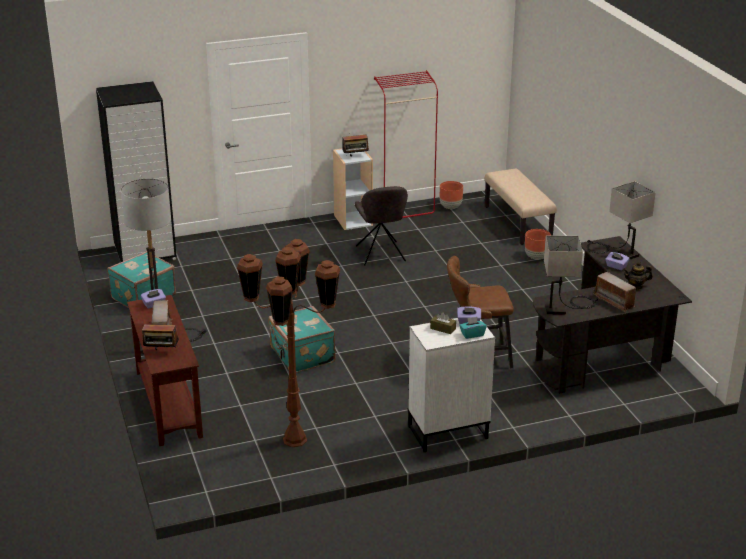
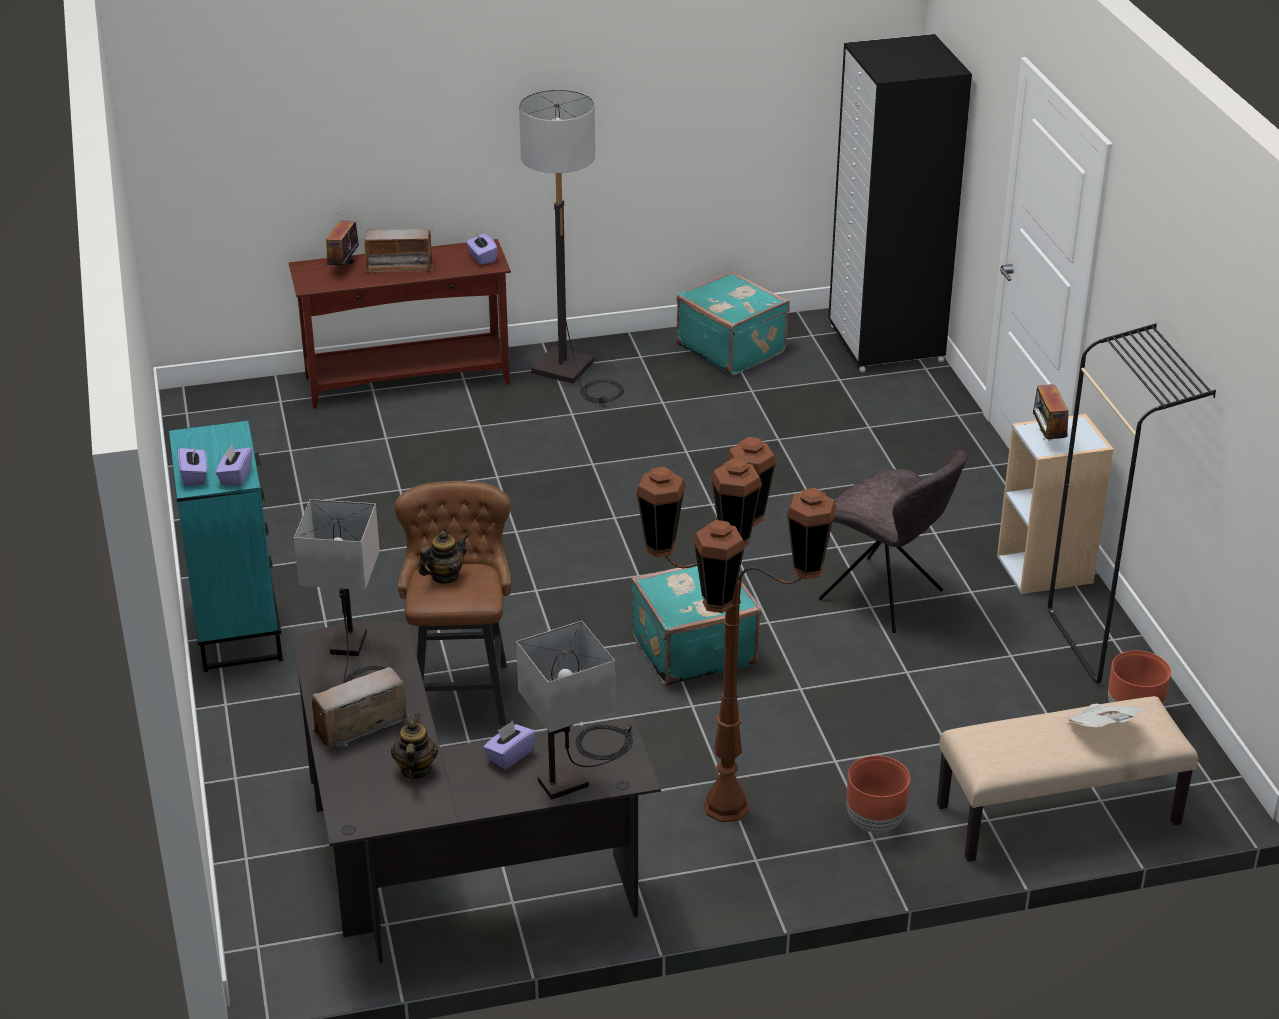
camera: 95 degrees right, 5 degrees up
brown floor lamp [237,239,340,447] -> brown floor lamp moved to [636,437,836,822]
turquoise suitcase [268,306,336,373] -> turquoise suitcase moved to [631,563,761,686]
grey chair [355,186,408,265] -> grey chair turned 135 degrees counterclockwise [819,450,968,633]
red clothes rack [374,70,438,218] -> black clothes rack [1048,323,1216,683]
white dresser [407,318,495,452] -> turquoise dresser [168,420,283,672]
brown tissue box [430,312,456,334] -> none
turquoise tissue box [459,317,487,339] -> purple tissue box [178,444,207,486]
none -> teapot [419,531,469,583]
none -> newspaper [1065,704,1144,727]

